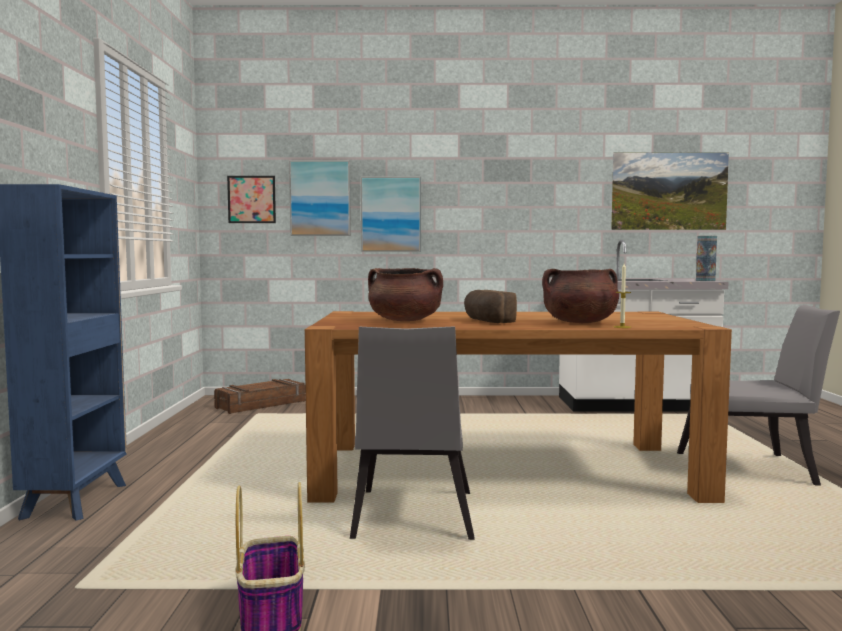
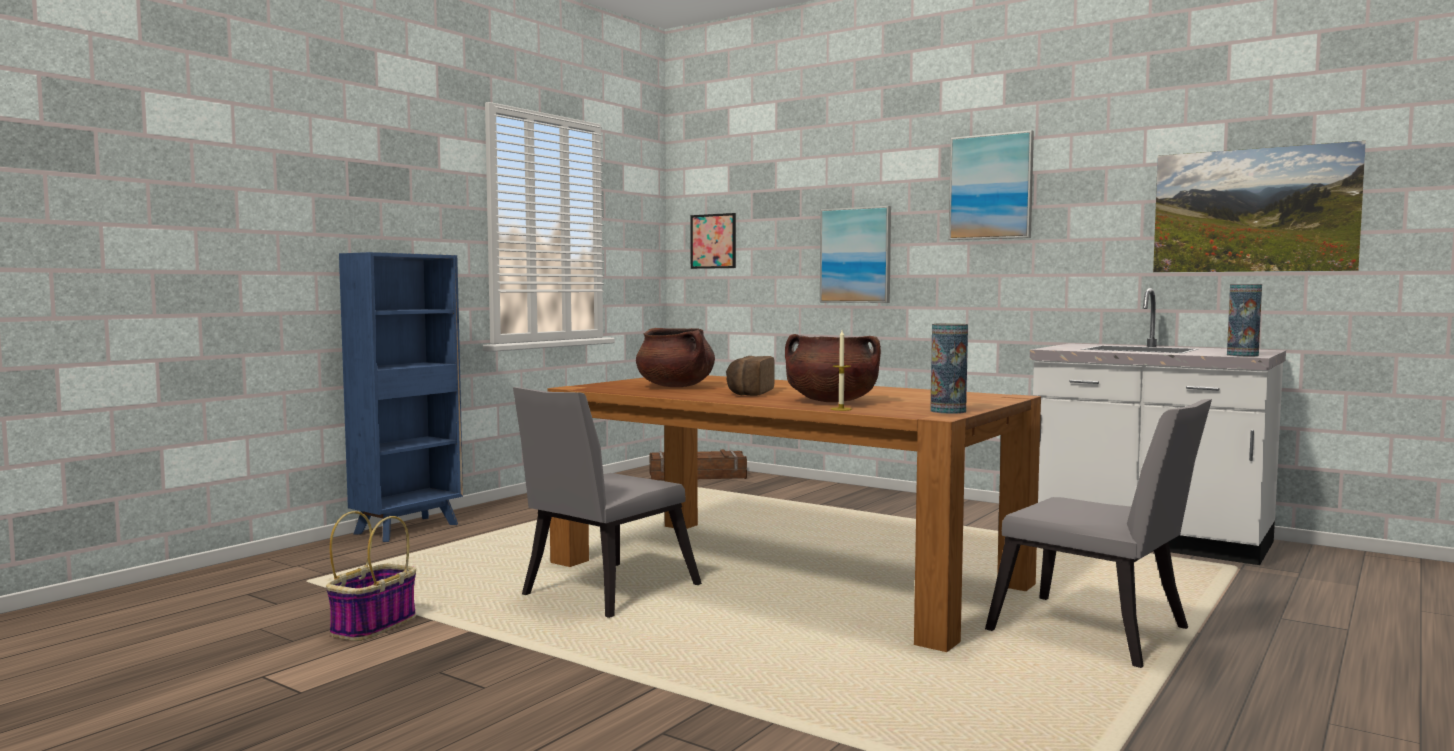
camera: 35 degrees right, 0 degrees up
picture [289,160,351,236] -> picture moved to [949,130,1034,240]
none -> vase [930,323,968,414]

